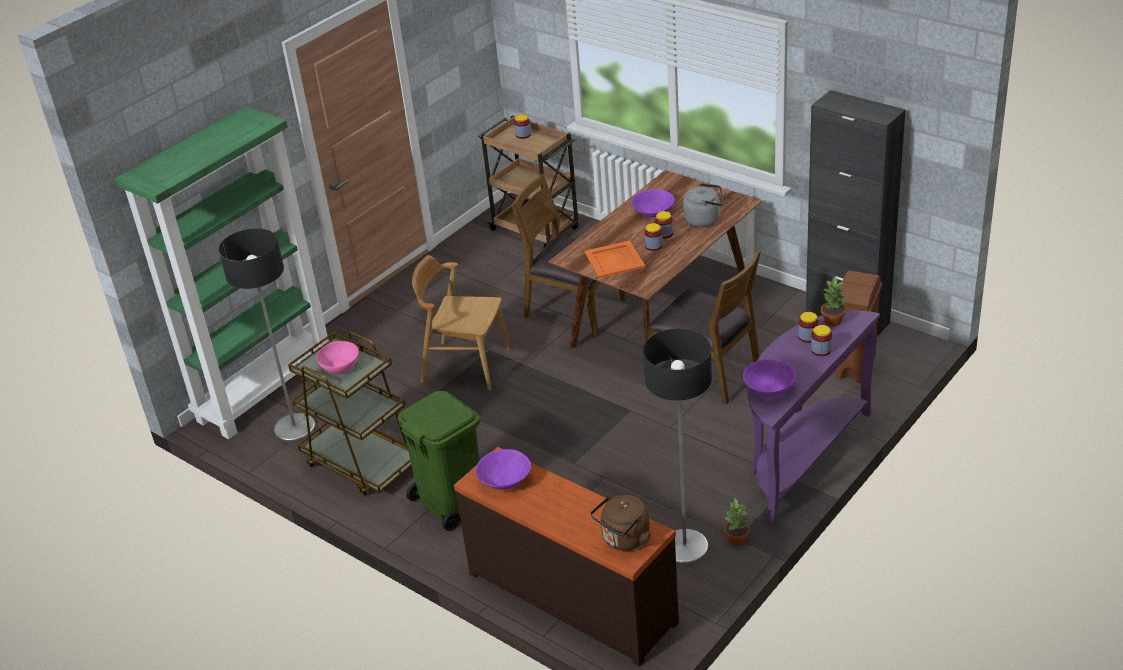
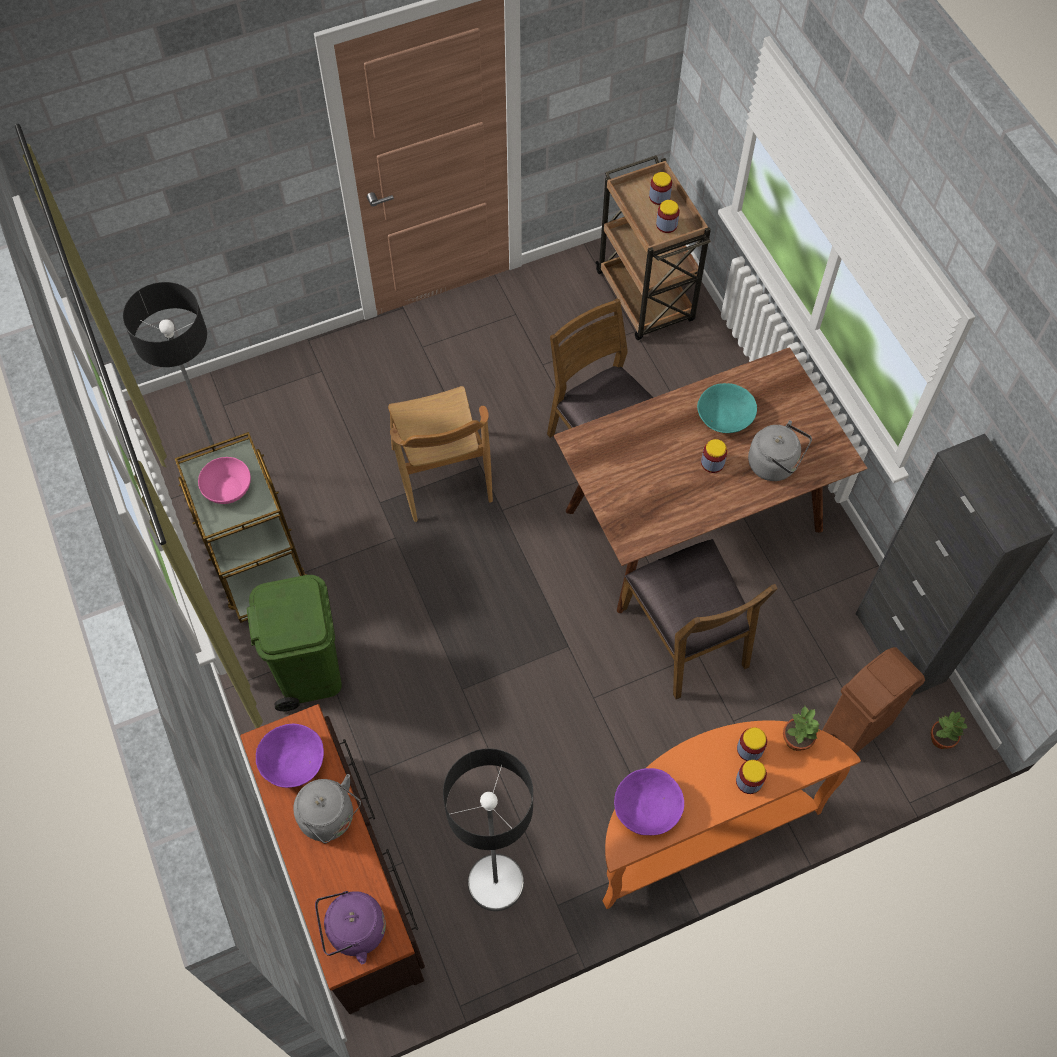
camera: 25 degrees right, 25 degrees up
green bookcase [114,106,329,439] -> none
brown chair [412,255,510,390] -> brown chair turned 150 degrees counterclockwise [388,386,493,522]
orange tray [585,241,645,278] -> none
brown kettle [590,495,651,551] -> purple kettle [315,891,386,964]
purple bowl [631,189,675,217] -> turquoise bowl [697,383,757,433]
jar [644,223,663,251] -> jar moved to [656,200,680,233]
potted plant [724,499,750,546] -> potted plant moved to [931,711,968,749]
purple console table [747,311,880,525] -> orange console table [602,720,861,909]
none -> grey kettle [293,774,361,843]

